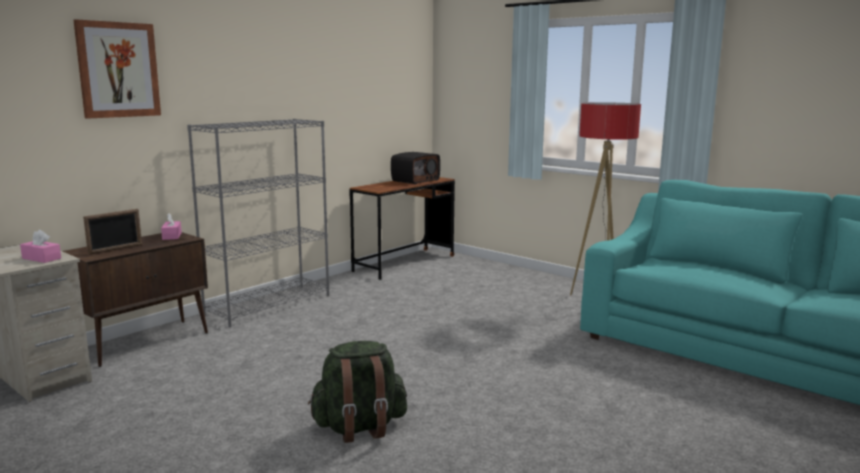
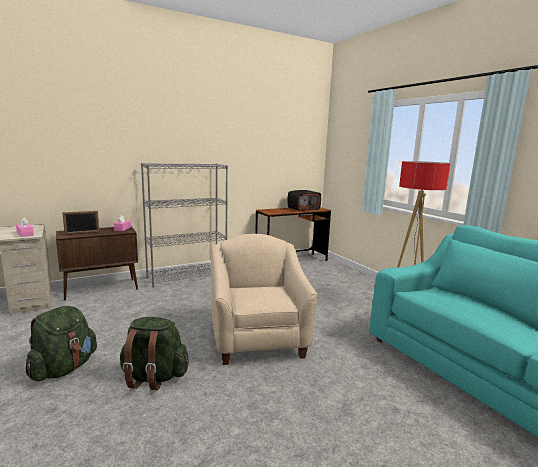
camera: 20 degrees right, 0 degrees up
picture [73,19,161,119] -> none
none -> green backpack [26,306,97,381]
none -> beige armchair [211,234,318,365]

